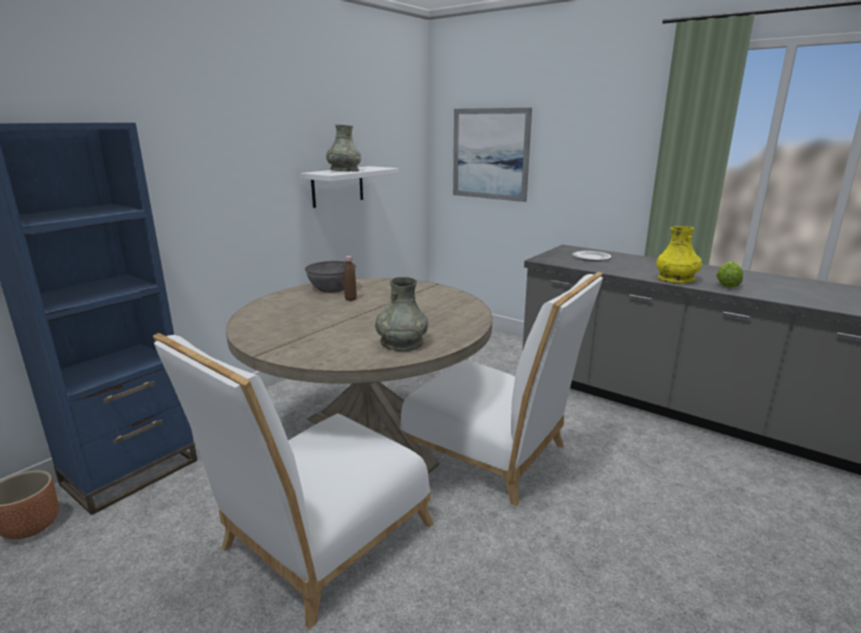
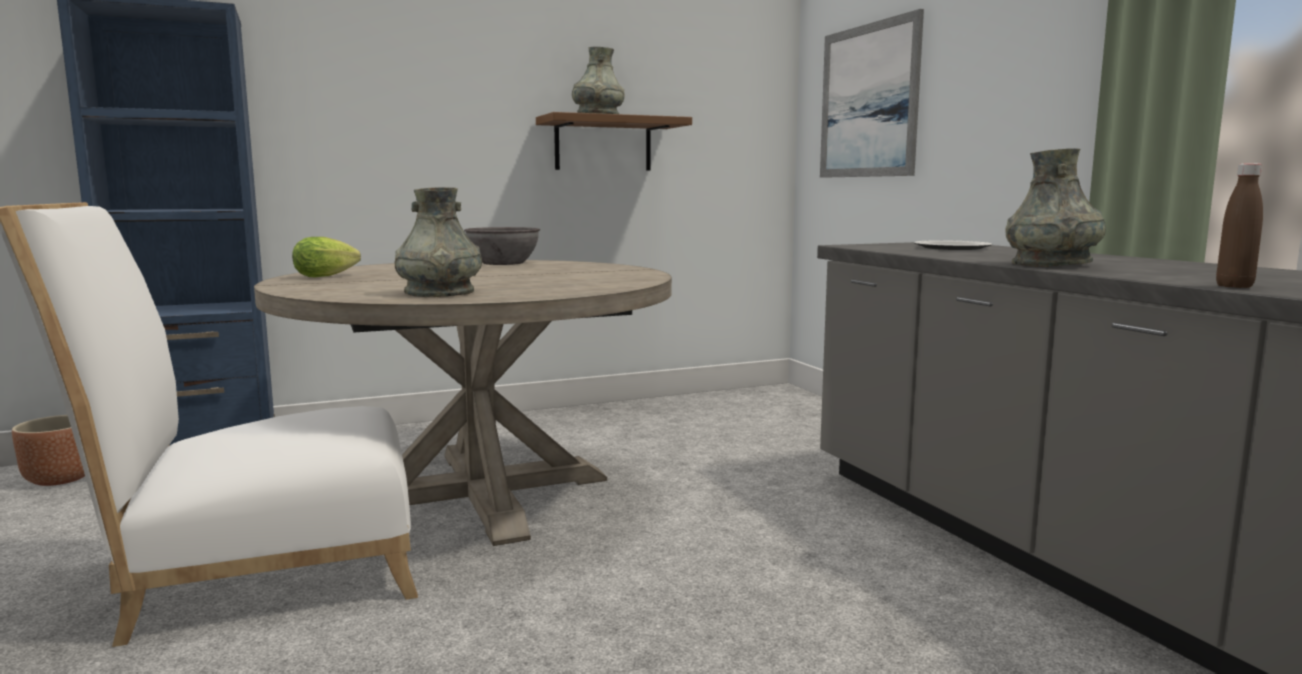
camera: 30 degrees right, 10 degrees down
white shelf [300,166,399,208] -> brown shelf [536,112,692,171]
brown bottle [344,256,357,301] -> brown bottle moved to [1216,163,1263,288]
white chair [400,272,603,506] -> none
yellow vase [656,226,702,284] -> grey vase [1005,148,1106,267]
lettuce [716,261,743,288] -> lettuce moved to [292,237,361,277]

